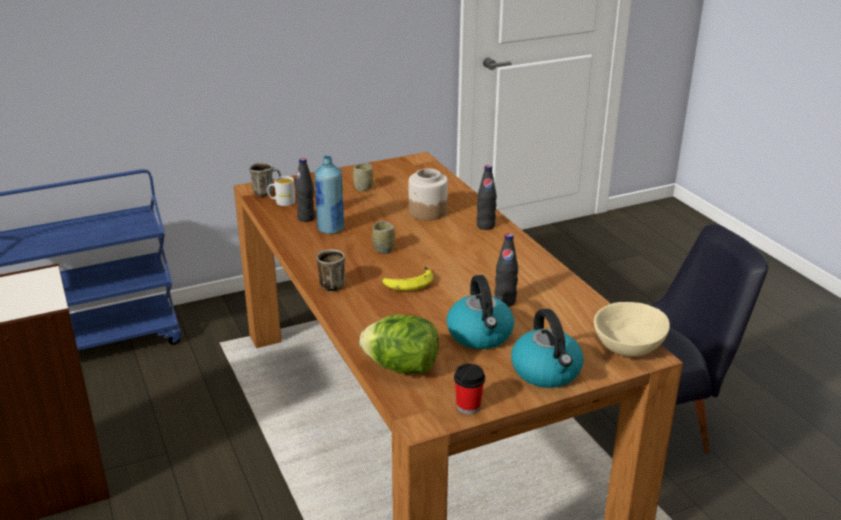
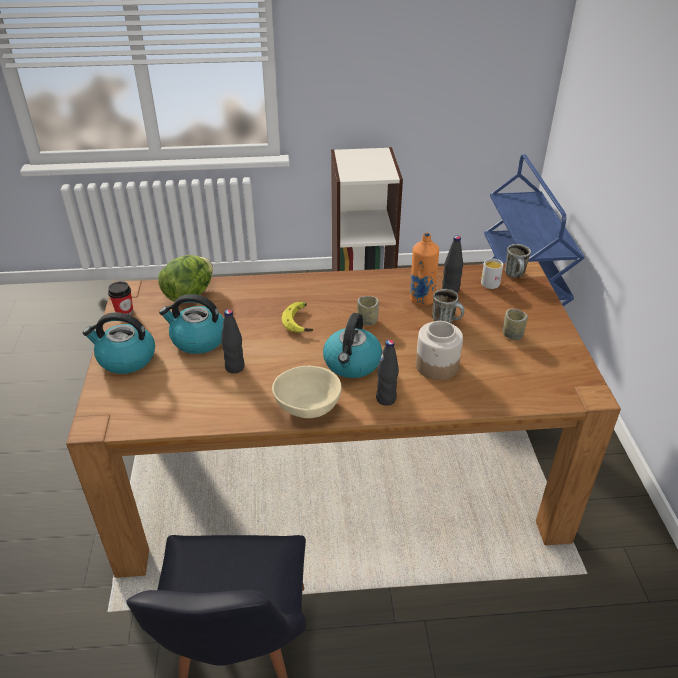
camera: 110 degrees right, 10 degrees up
blue bottle [315,155,344,234] -> orange bottle [410,233,439,306]
mug [316,249,345,291] -> mug moved to [432,289,464,323]
beige bowl [594,302,670,357] -> beige bowl moved to [272,366,342,418]
none -> kettle [323,313,382,378]

